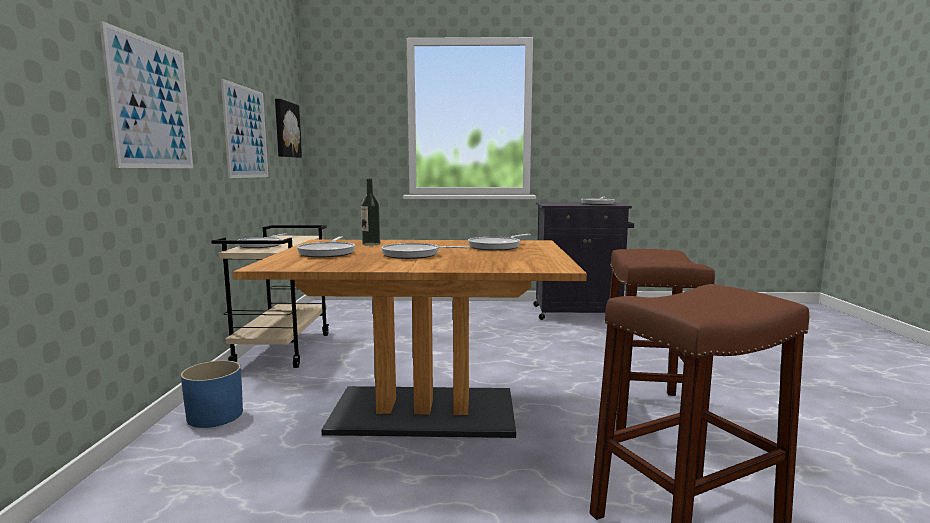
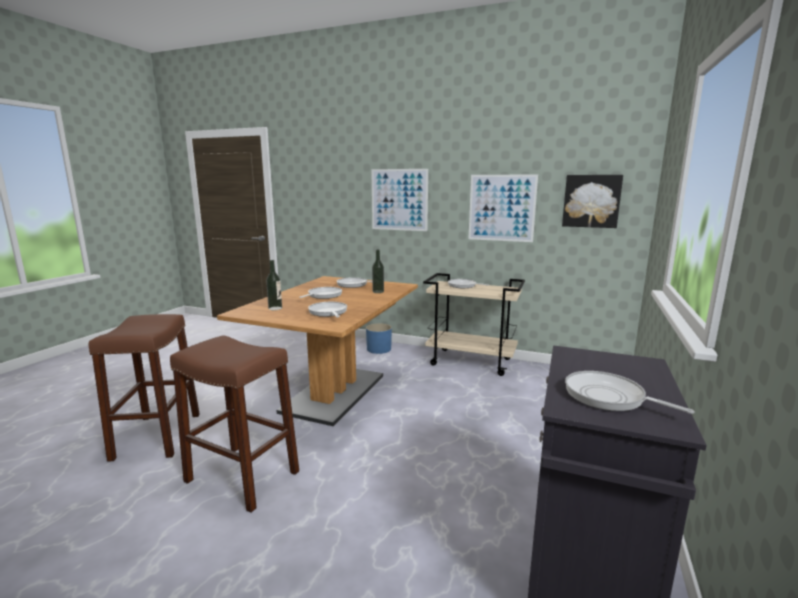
camera: 110 degrees right, 5 degrees up
none -> bottle [266,260,282,310]

